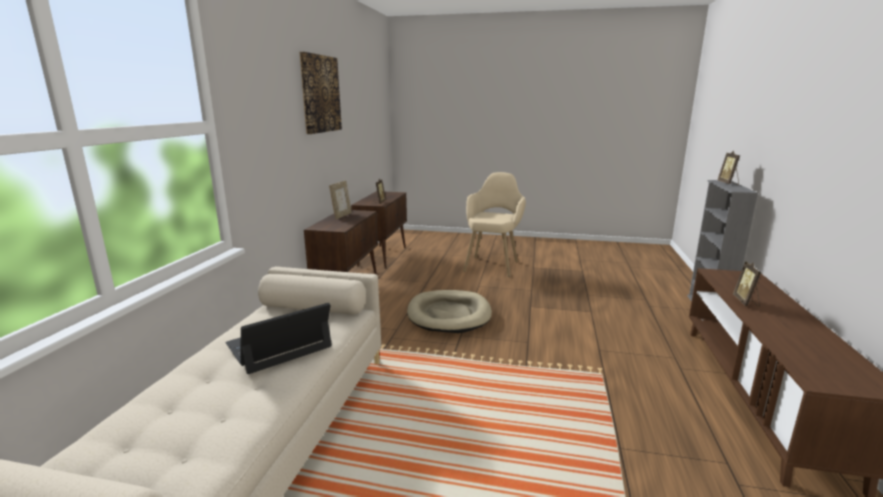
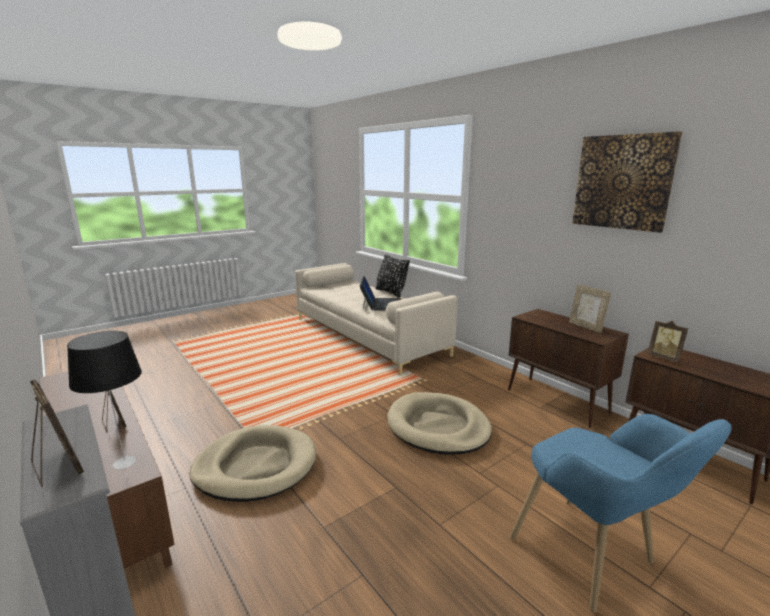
camera: 130 degrees right, 0 degrees up
beige armchair [463,172,526,277] -> blue armchair [510,414,732,613]
none -> table lamp [67,331,142,469]
none -> beige dog bed [189,425,316,502]
none -> black pillow [375,254,410,298]

